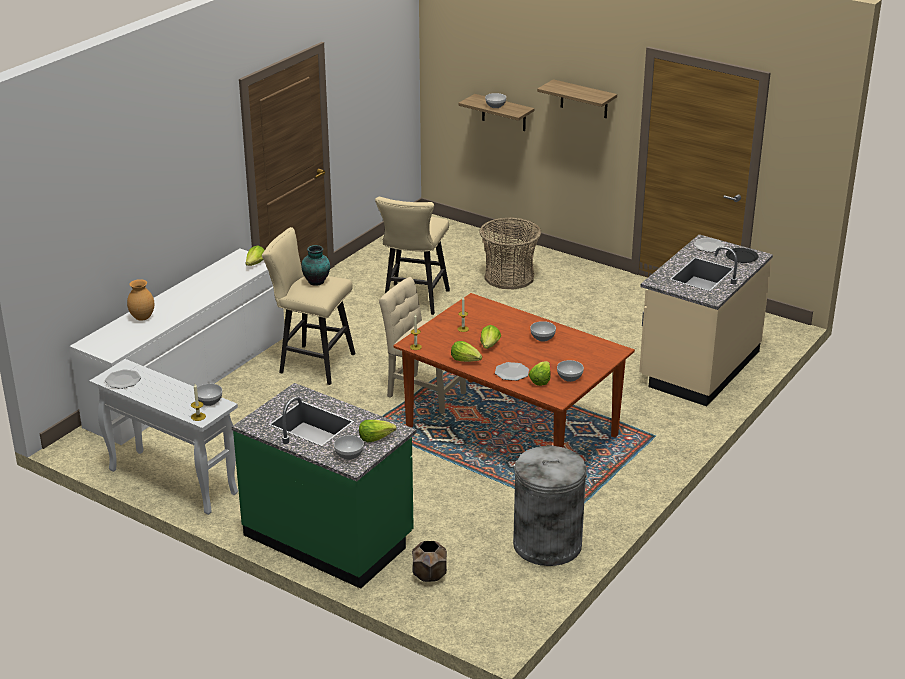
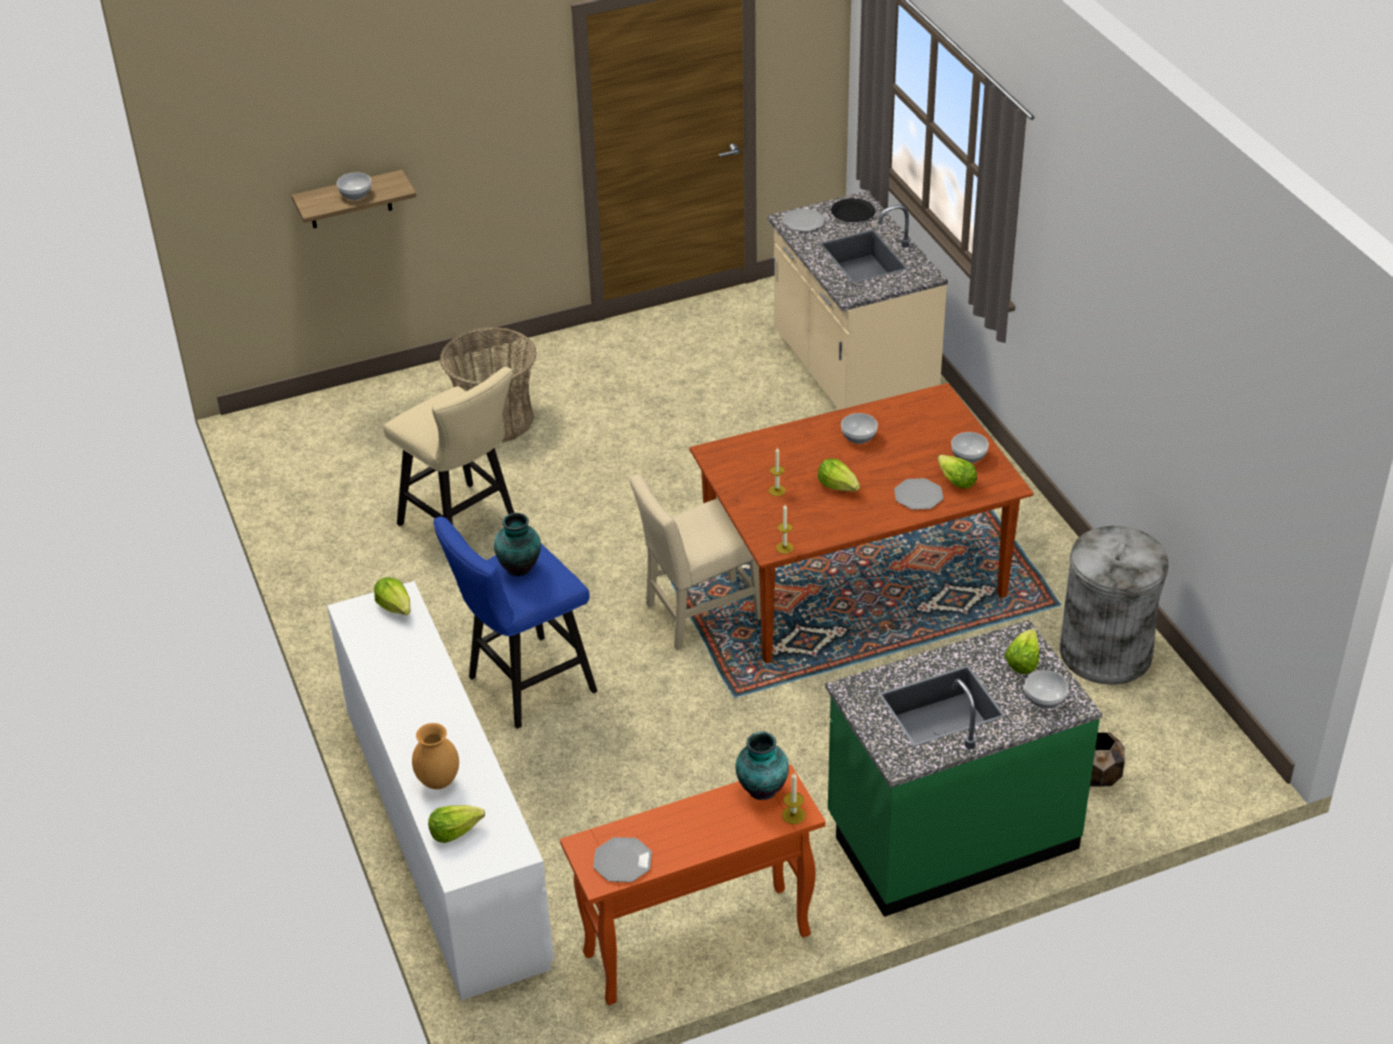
camera: 55 degrees left, 10 degrees up
white console table [89,359,238,515] -> orange console table [560,764,826,1005]
bowl [197,384,222,406] -> vase [736,732,789,800]
beige stool [262,227,355,385] -> blue stool [433,517,598,729]
lettuce [451,341,482,362] -> lettuce moved to [428,805,485,843]
shelf [537,79,617,118] -> none

